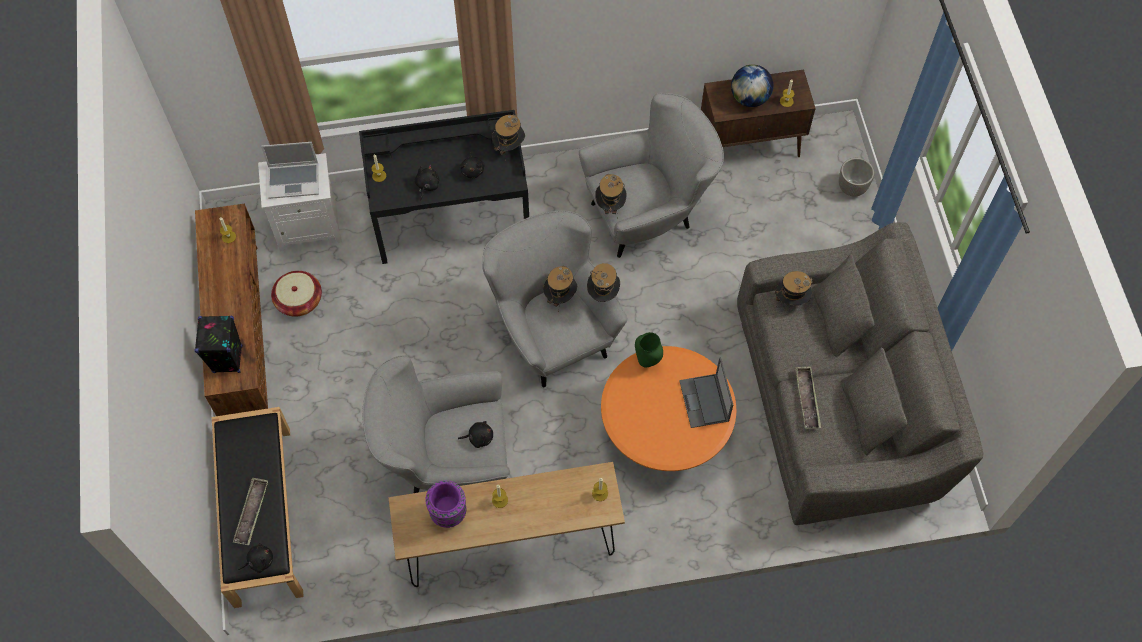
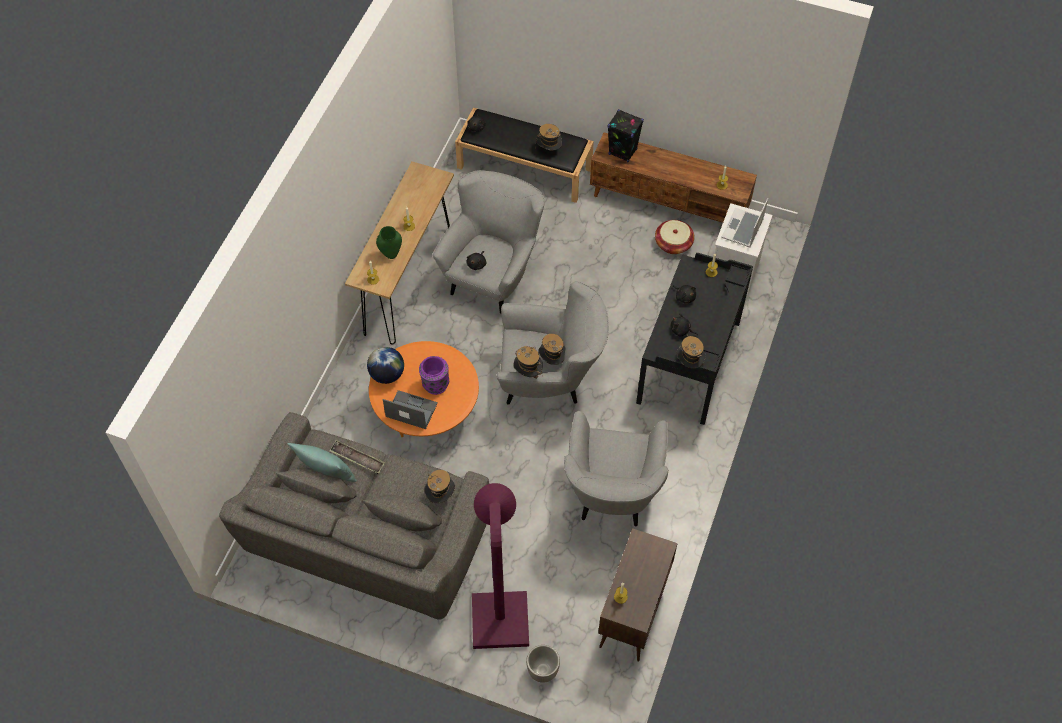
camera: 120 degrees right, 5 degrees down
tray [233,478,268,545] -> none
purple vase [425,481,466,528] -> purple vase moved to [419,356,449,395]
hat [595,174,626,218] -> hat moved to [536,124,562,151]
green vase [635,332,663,367] -> green vase moved to [376,226,402,259]
globe [731,65,773,107] -> globe moved to [367,347,404,384]
none -> turquoise pillow [287,443,357,482]
none -> purple floor lamp [472,483,529,649]

